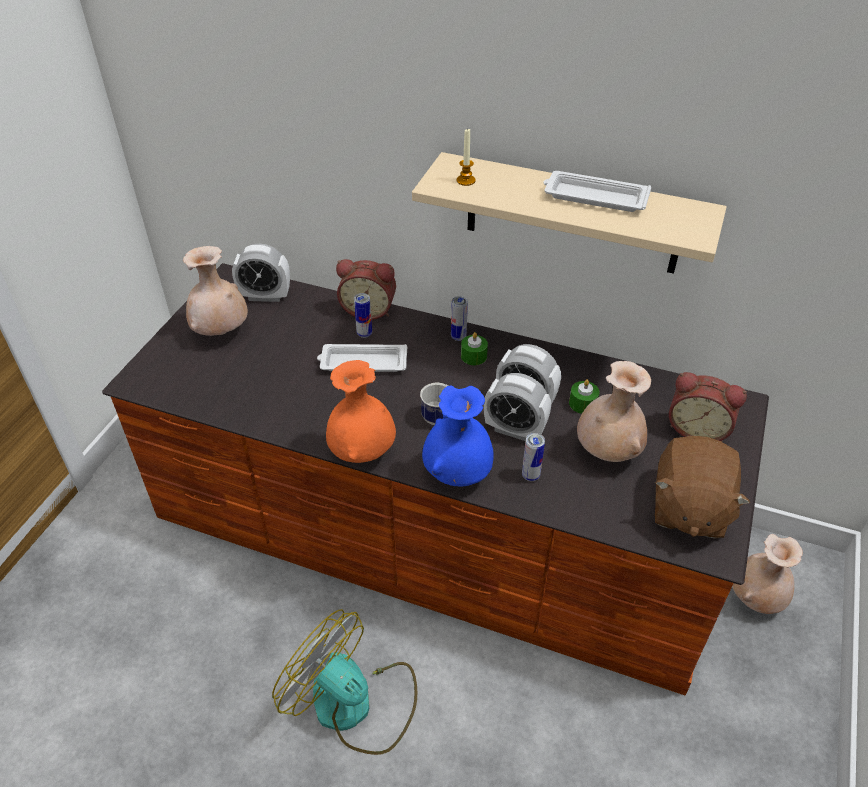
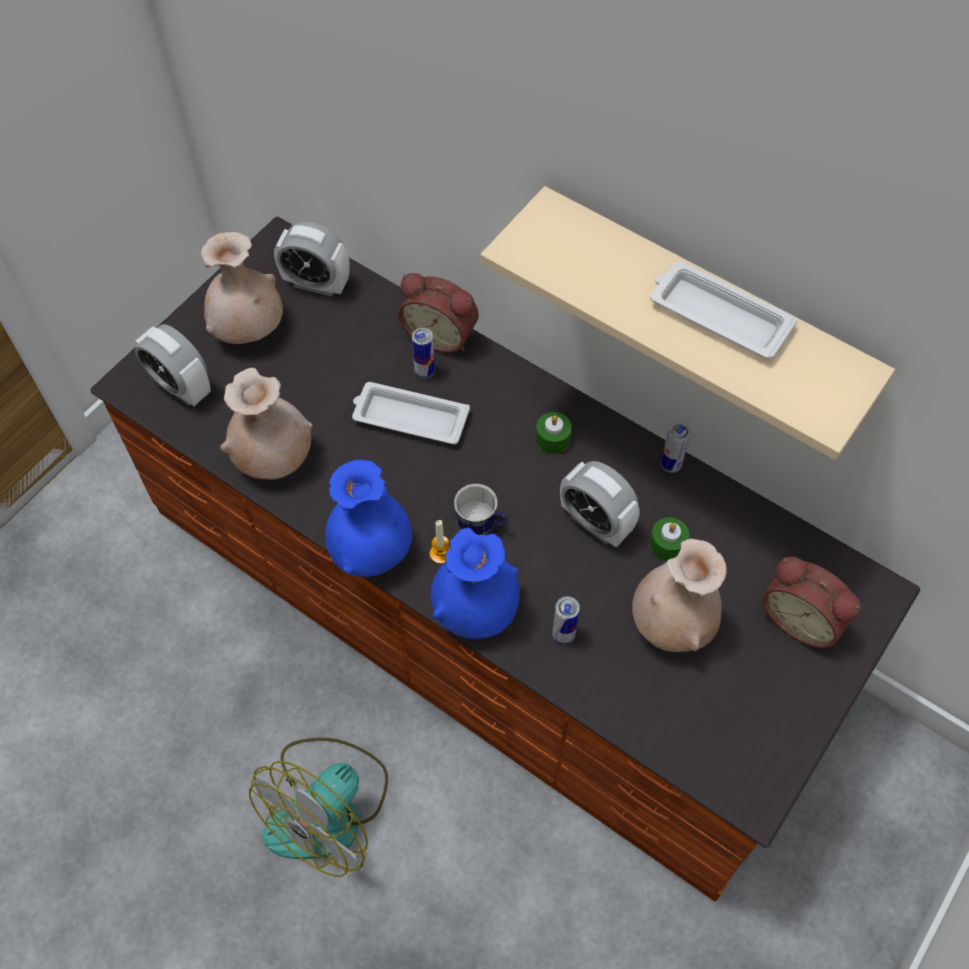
camera: 15 degrees right, 15 degrees up
fan [272,609,417,755] -> fan turned 105 degrees counterclockwise [249,737,388,877]
orange vase [326,360,396,463] -> blue vase [325,460,412,577]
can [451,296,468,341] -> can moved to [661,422,691,473]
candle [457,128,476,186] -> candle moved to [430,520,450,564]
alarm clock [484,373,551,441] -> alarm clock moved to [135,324,211,406]
brown plush toy [655,435,750,538] -> none
beige vase [732,534,803,614] -> beige vase moved to [220,368,313,480]

